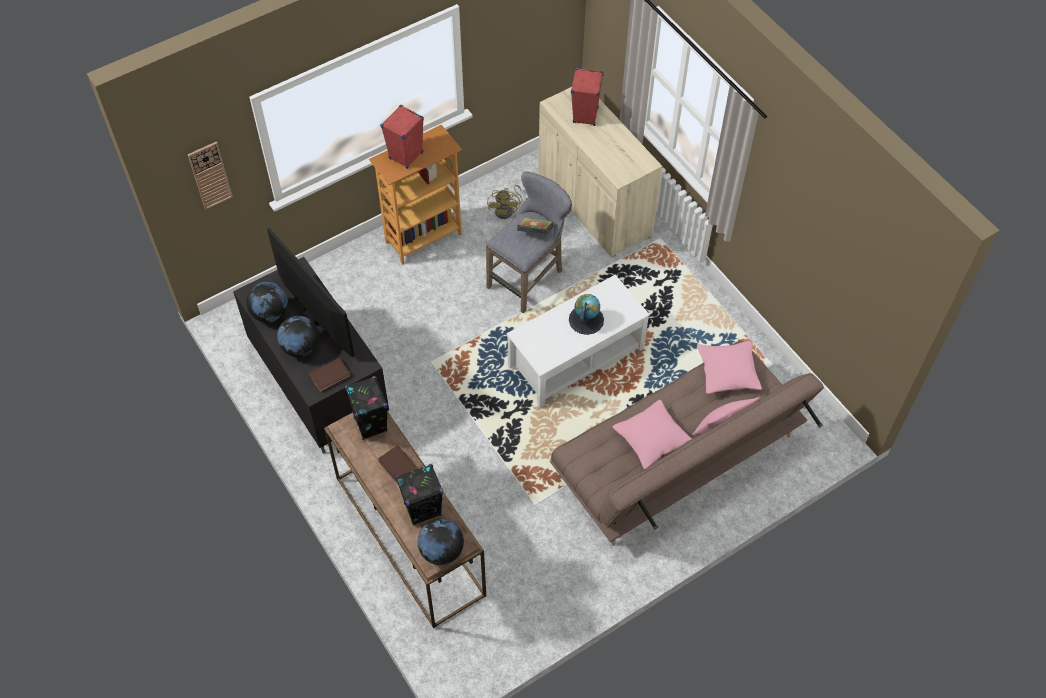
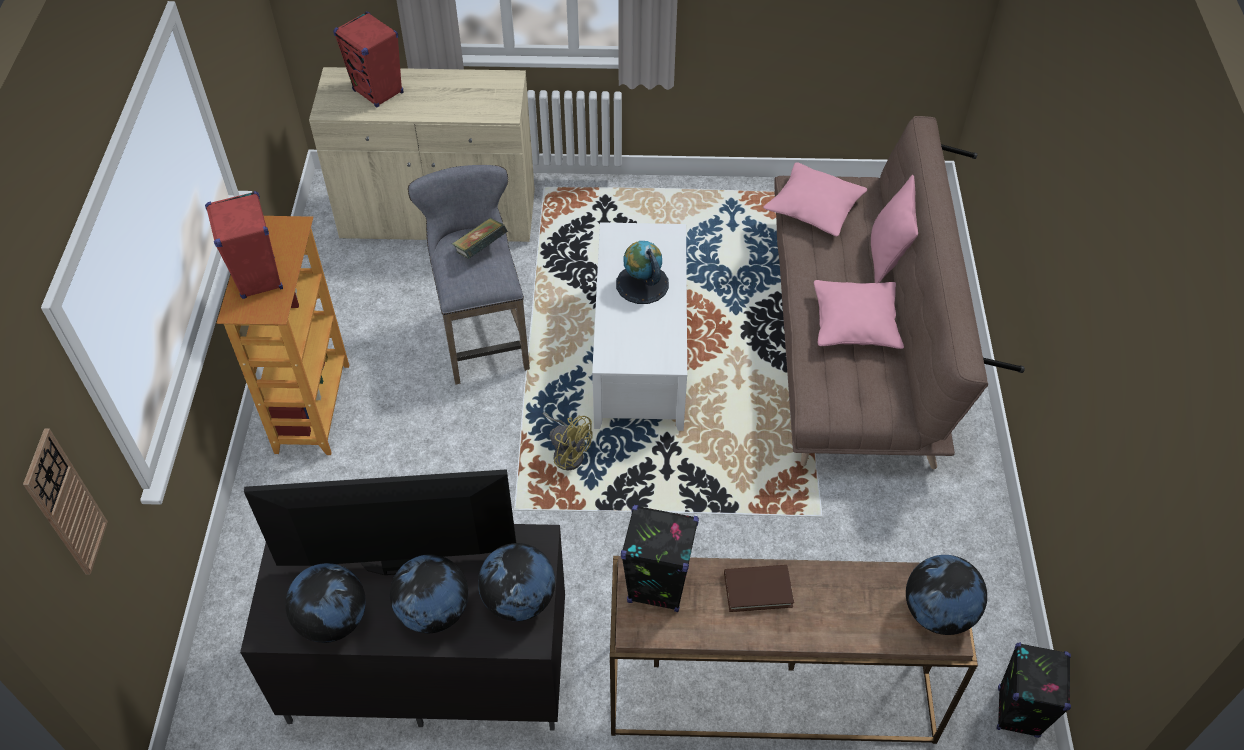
camera: 55 degrees left, 5 degrees down
brown book [309,358,351,393] -> globe [478,543,555,621]
black speaker [396,464,443,526] -> black speaker moved to [997,642,1071,738]
yellow fan [487,185,523,219] -> yellow fan moved to [543,412,593,470]

